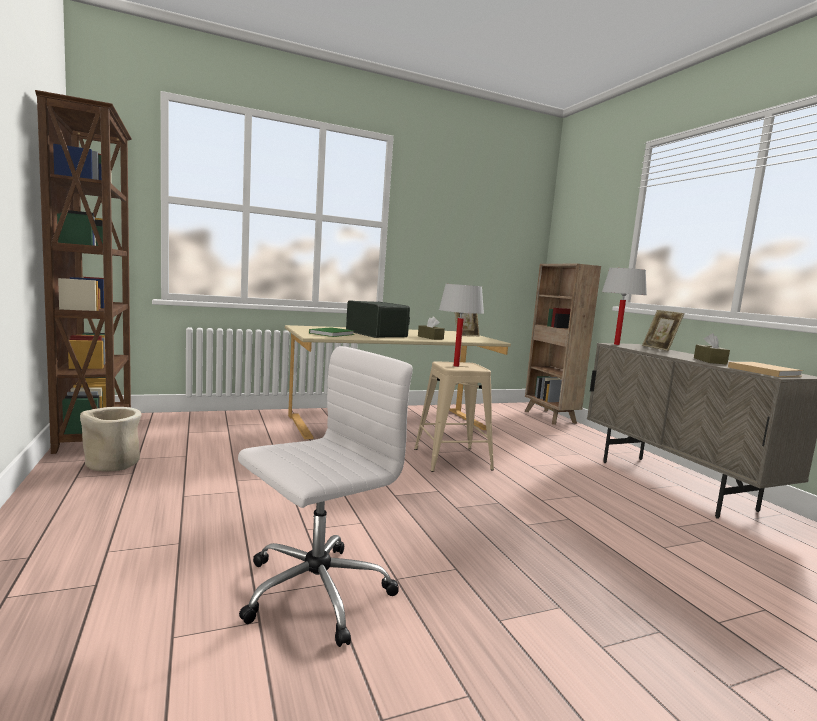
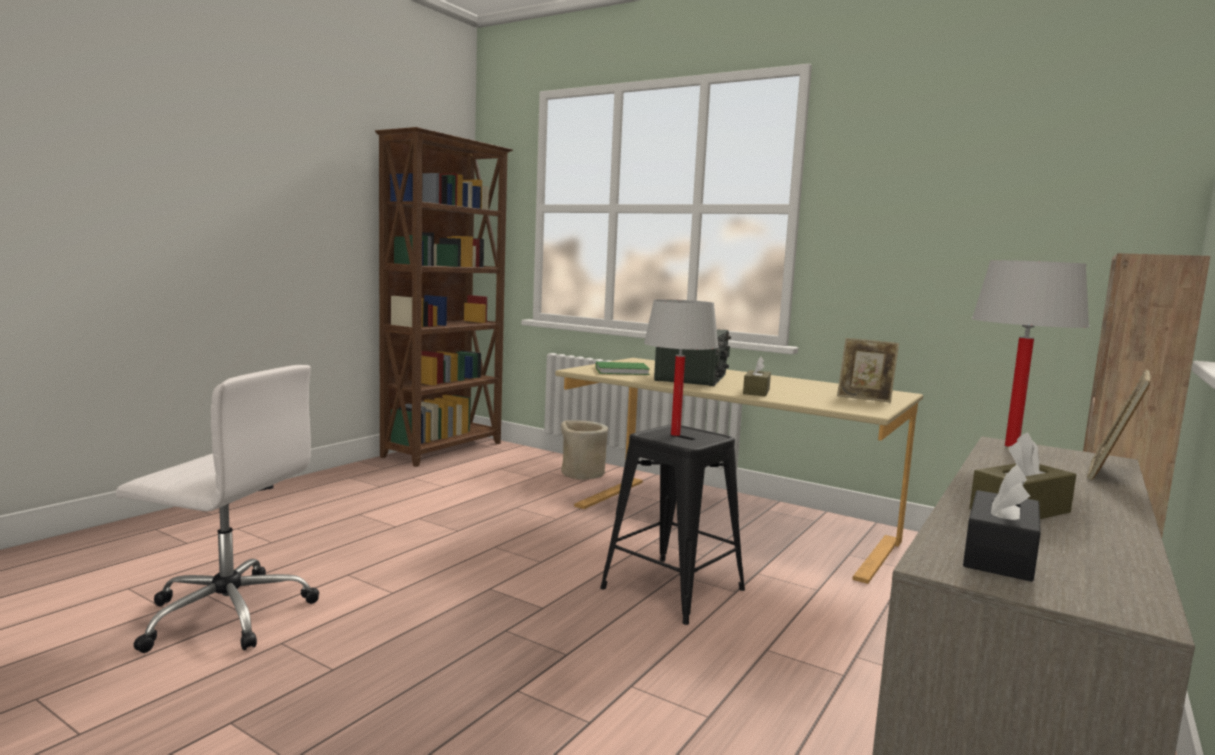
camera: 55 degrees right, 0 degrees up
beige planter [80,407,142,472] -> beige planter moved to [561,420,608,480]
beige stool [414,361,494,472] -> black stool [600,424,745,625]
beige book [728,362,803,377] -> black tissue box [963,464,1041,582]

